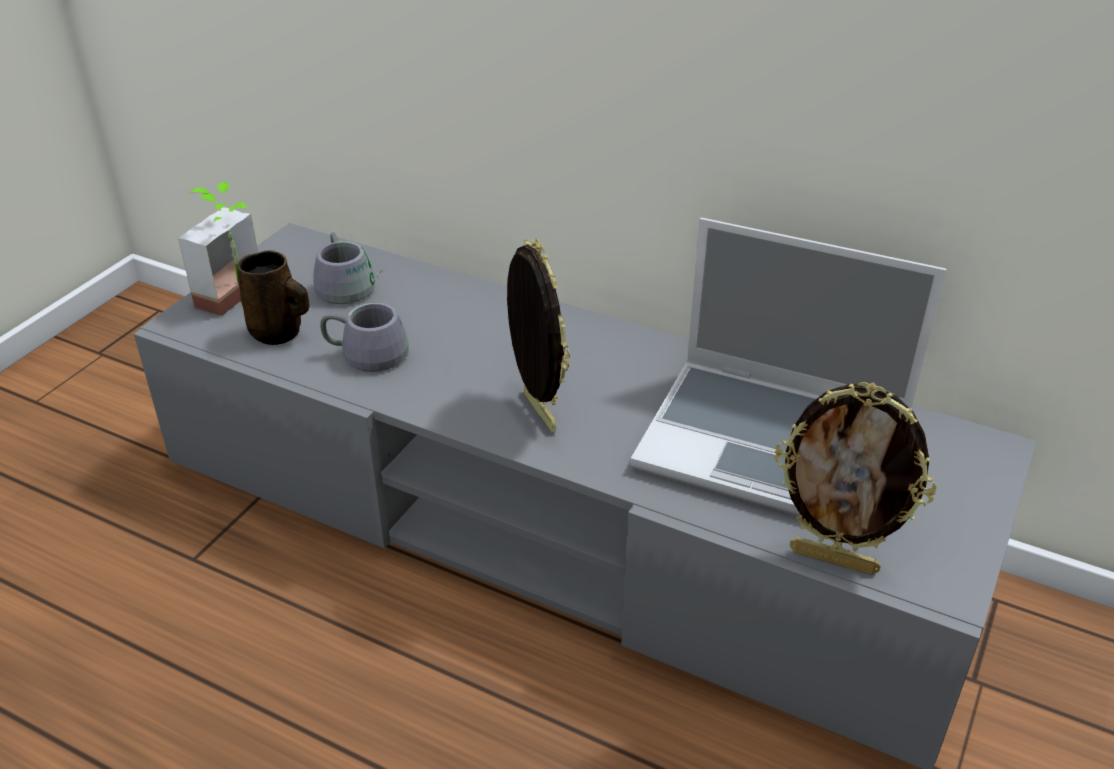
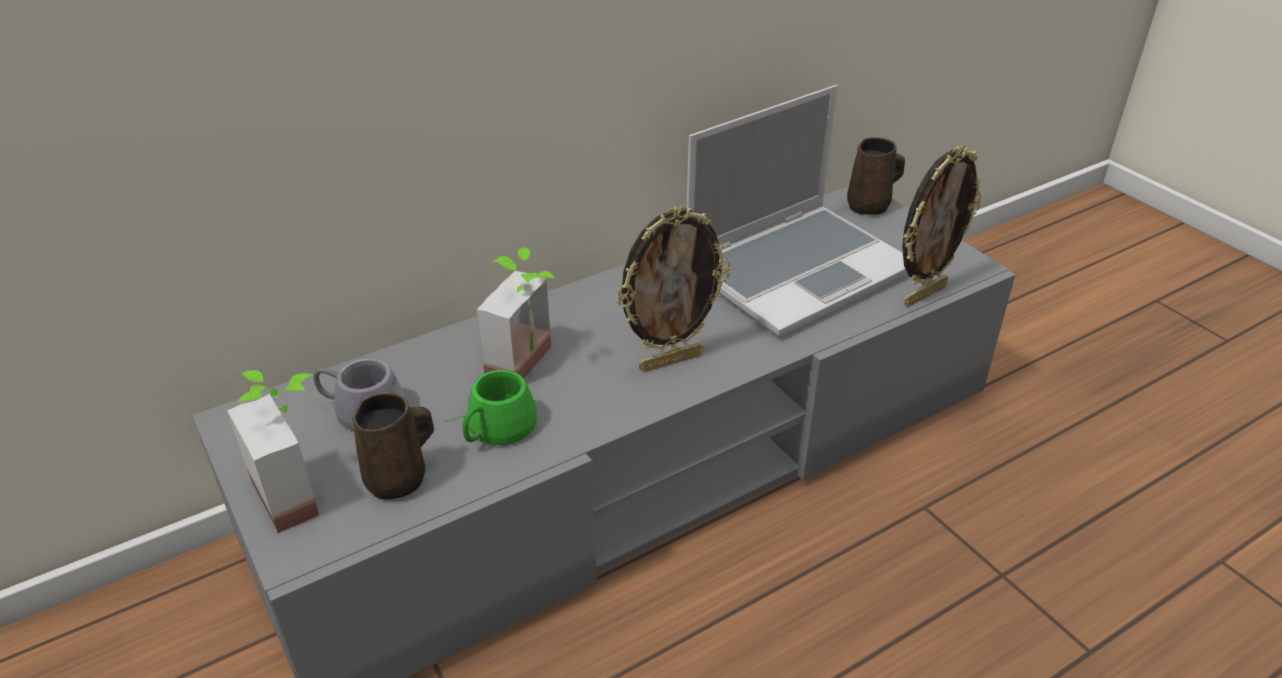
camera: 60 degrees left, 0 degrees up
grey mug [320,303,409,372] -> green mug [444,370,537,445]
picture frame [507,239,570,432] -> picture frame turned 150 degrees clockwise [616,206,730,372]
none -> potted plant [476,247,554,379]
none -> brown mug [847,137,905,215]

